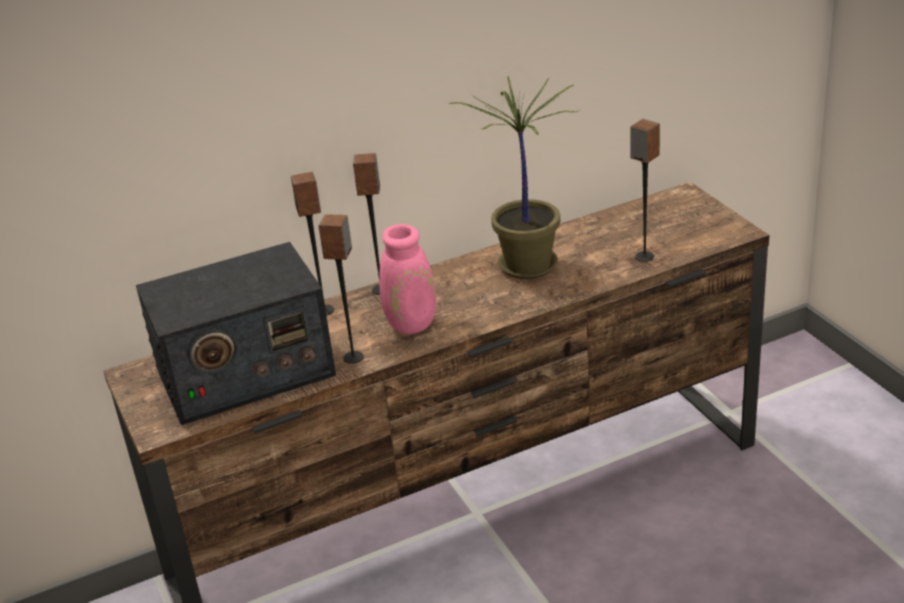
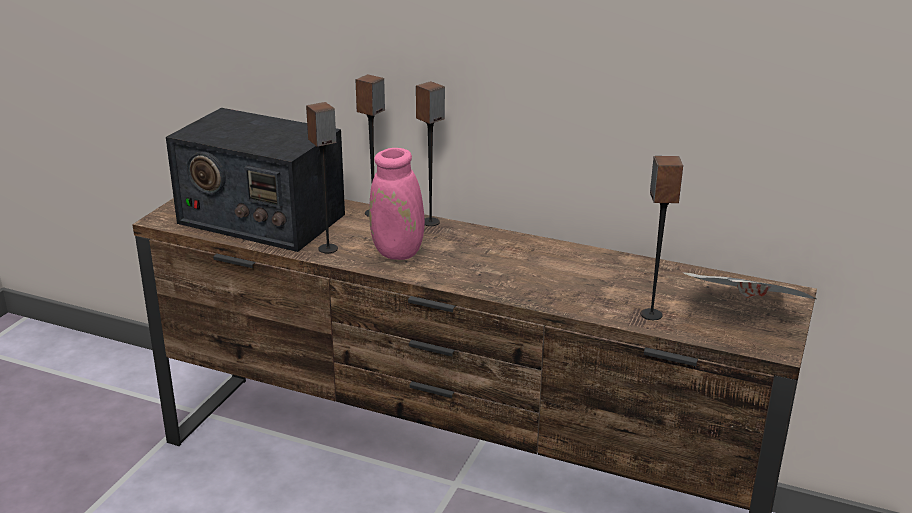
camera: 45 degrees right, 5 degrees down
potted plant [448,76,580,279] -> none
none -> newspaper [683,272,817,299]

